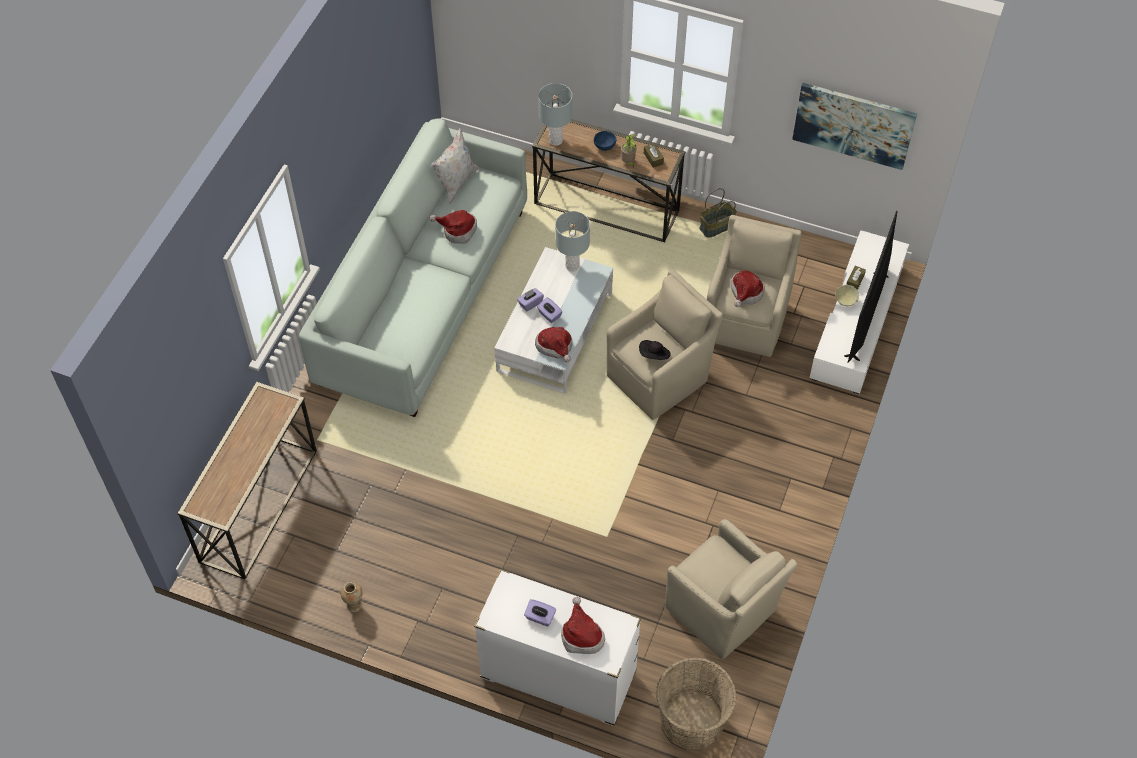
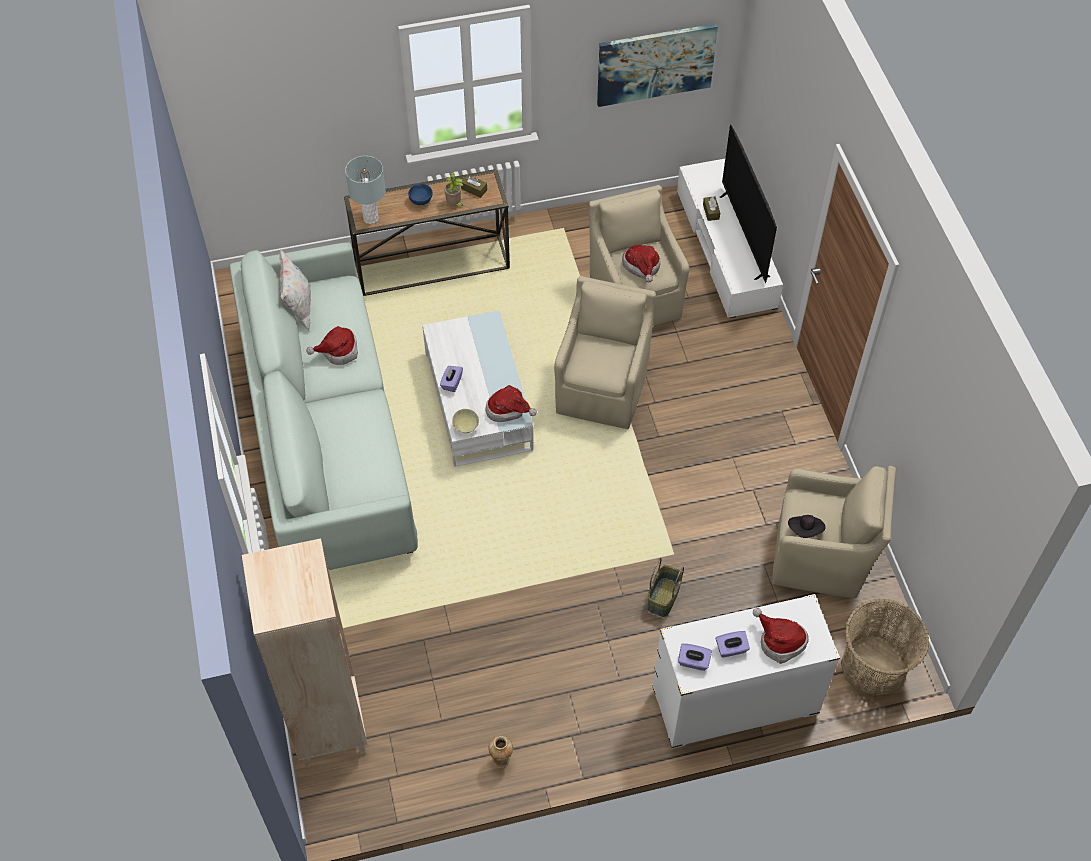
camera: 35 degrees left, 0 degrees up
console table [177,382,317,579] -> beige bookcase [242,538,368,767]
purple tissue box [537,297,563,323] -> purple tissue box moved to [678,643,712,671]
grey table lamp [555,211,590,272] -> none
black hat [639,340,671,360] -> black hat moved to [788,515,826,538]
basket [700,188,737,238] -> basket moved to [647,558,684,617]
beige bowl [835,285,859,306] -> beige bowl moved to [452,409,479,433]

